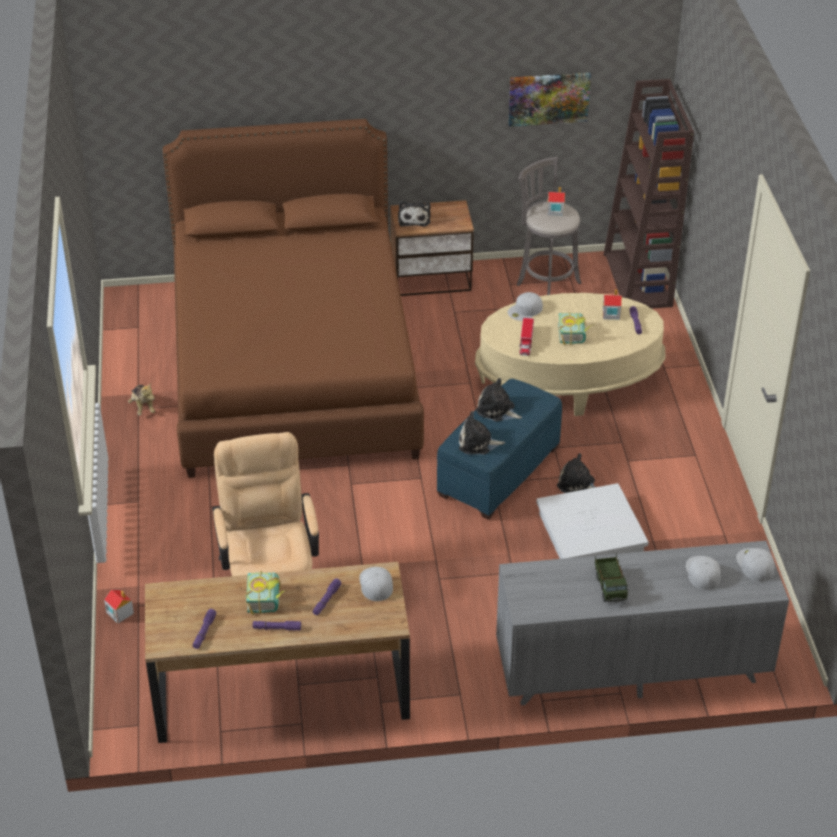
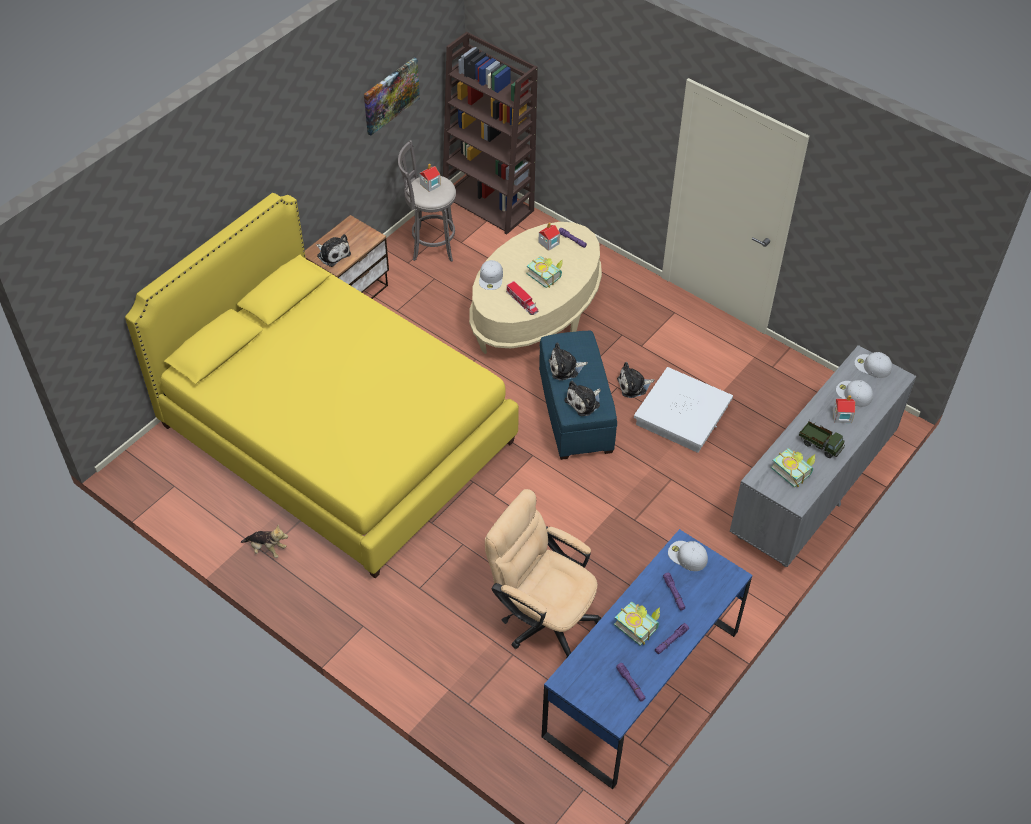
camera: 45 degrees left, 10 degrees up
toy house [104,589,134,623] -> toy house moved to [833,396,855,423]
brown desk [145,562,410,743] -> blue desk [542,529,752,790]
brown bed [163,119,424,478] -> yellow bed [125,193,519,578]
none -> book [771,448,815,488]

